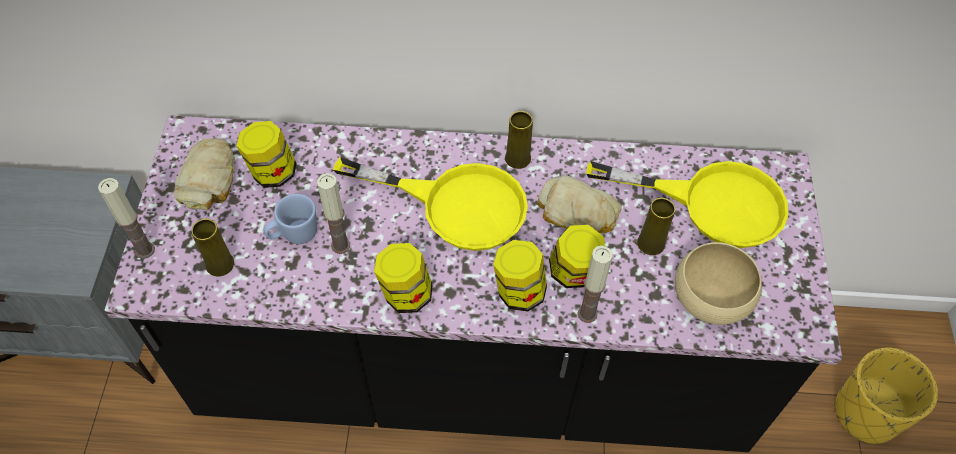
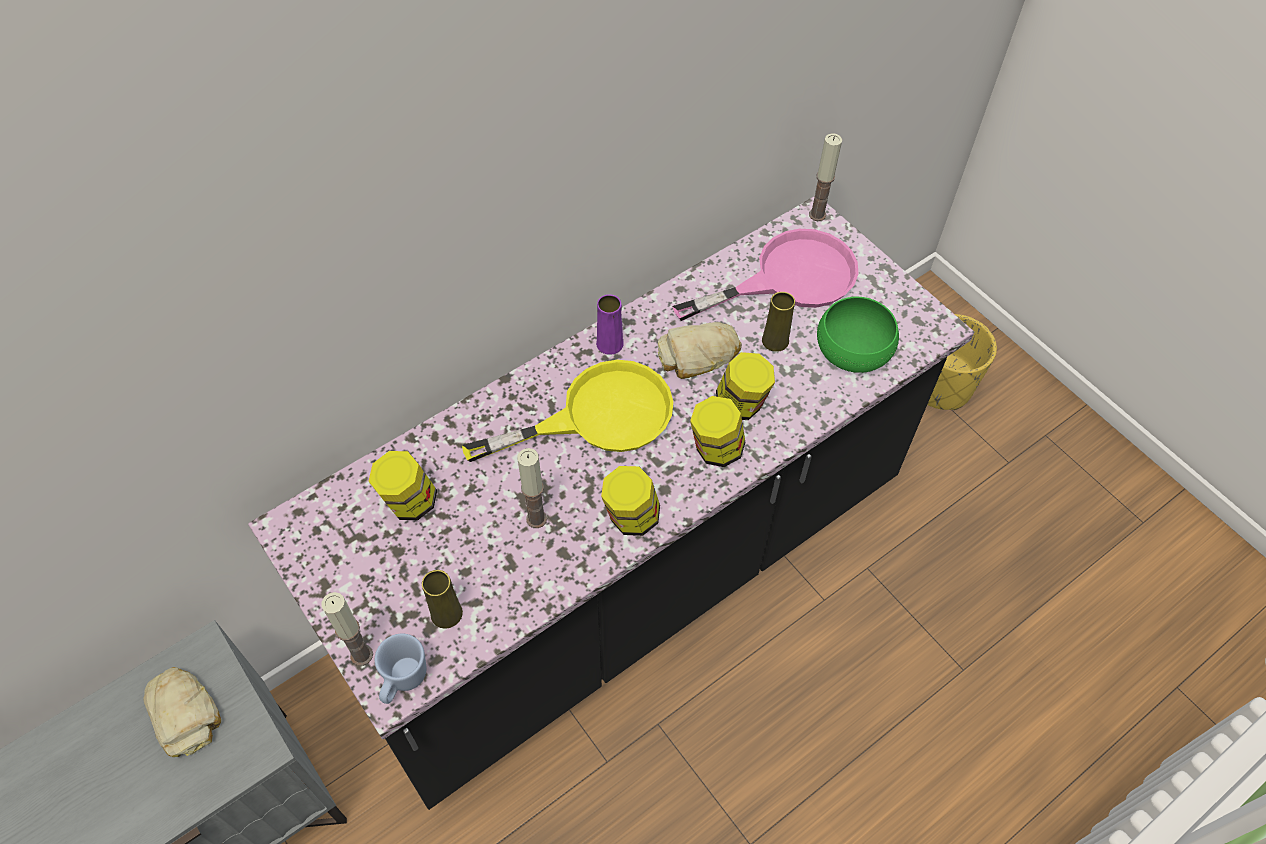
camera: 40 degrees left, 0 degrees up
bread [174,138,235,210] -> bread moved to [143,667,221,757]
blue mug [264,194,317,244] -> blue mug moved to [375,634,427,704]
yellow vase [505,111,533,169] -> purple vase [596,294,624,355]
candle [578,246,613,323] -> candle moved to [809,134,842,221]
yellow frying pan [586,161,788,248] -> pink frying pan [672,229,859,321]
beige bowl [675,242,762,325] -> green bowl [817,297,899,373]

